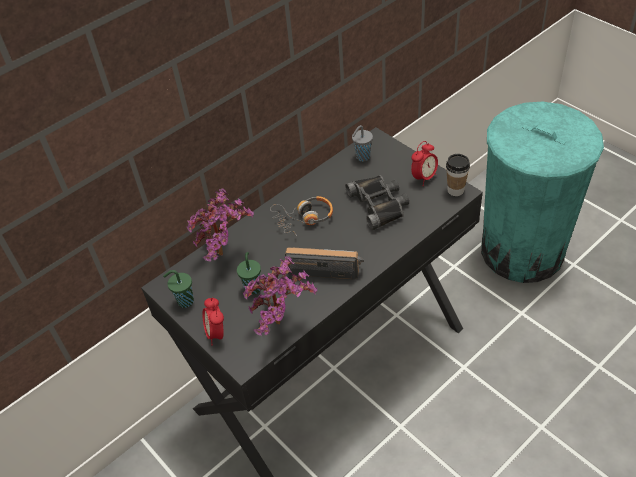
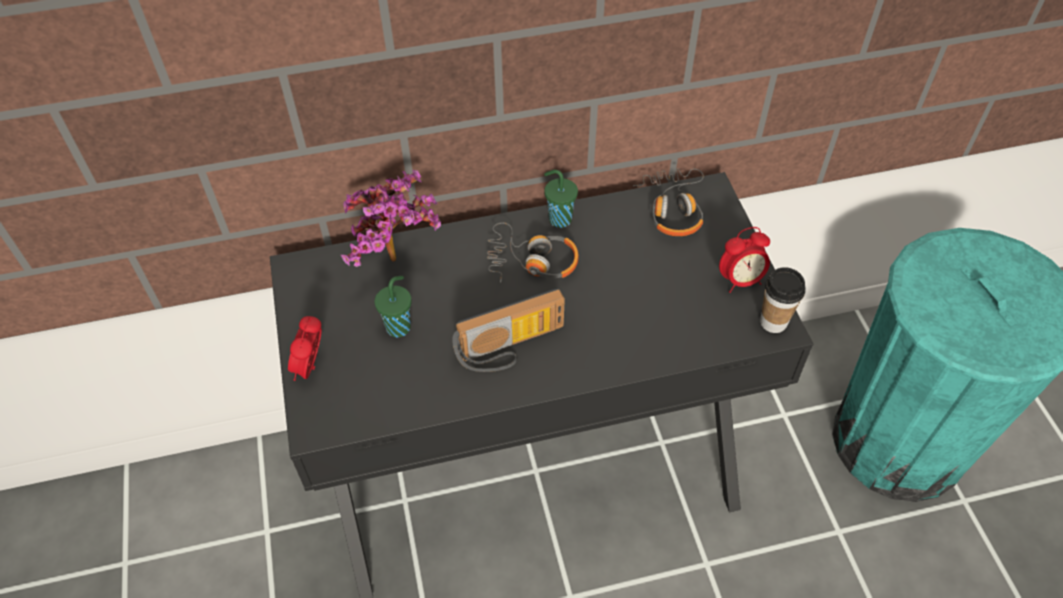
camera: 25 degrees right, 5 degrees up
green cup [163,270,194,308] -> green cup moved to [544,170,578,228]
potted plant [243,256,317,336] -> none
radio [285,247,364,279] -> radio turned 120 degrees clockwise [452,289,565,372]
black binoculars [345,175,409,230] -> none
grey cup [352,125,373,162] -> headphones [633,168,704,236]

